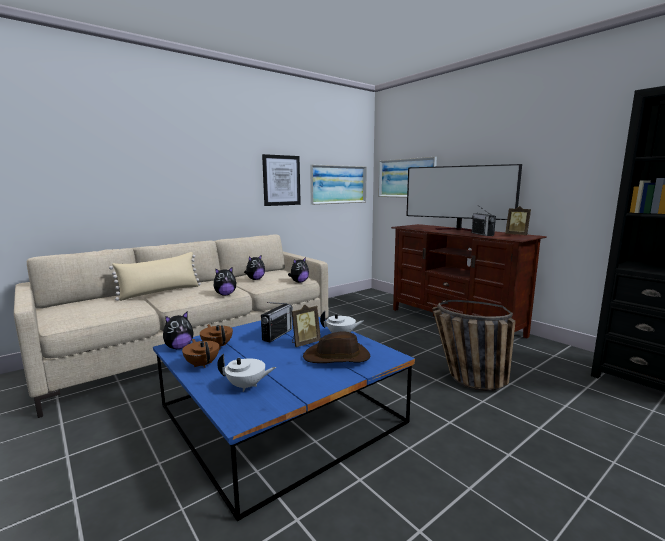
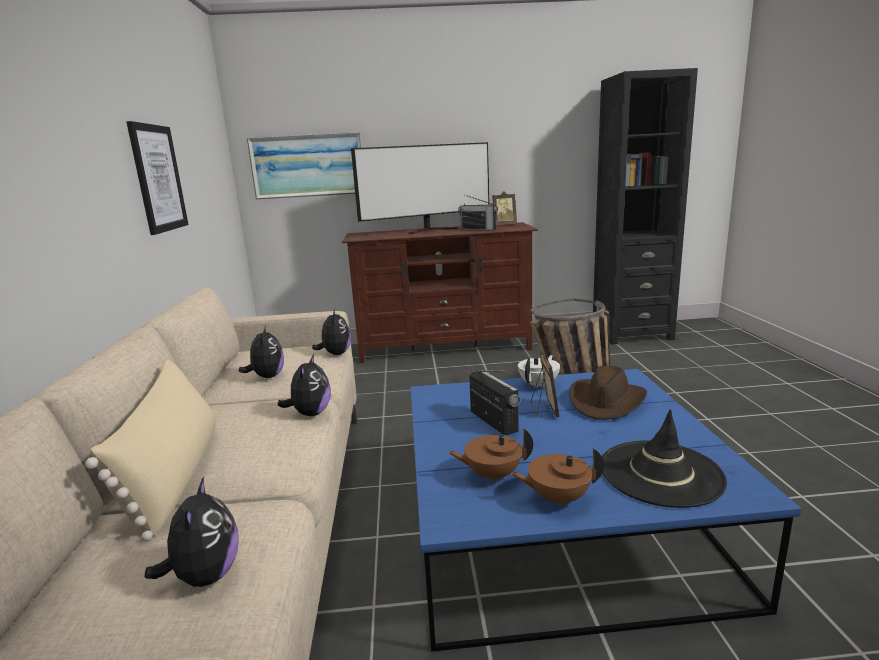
camera: 55 degrees left, 5 degrees up
plush toy [163,311,194,349] -> plush toy moved to [145,476,238,587]
white teapot [217,354,276,392] -> black hat [602,409,727,508]
picture [310,165,367,205] -> none

